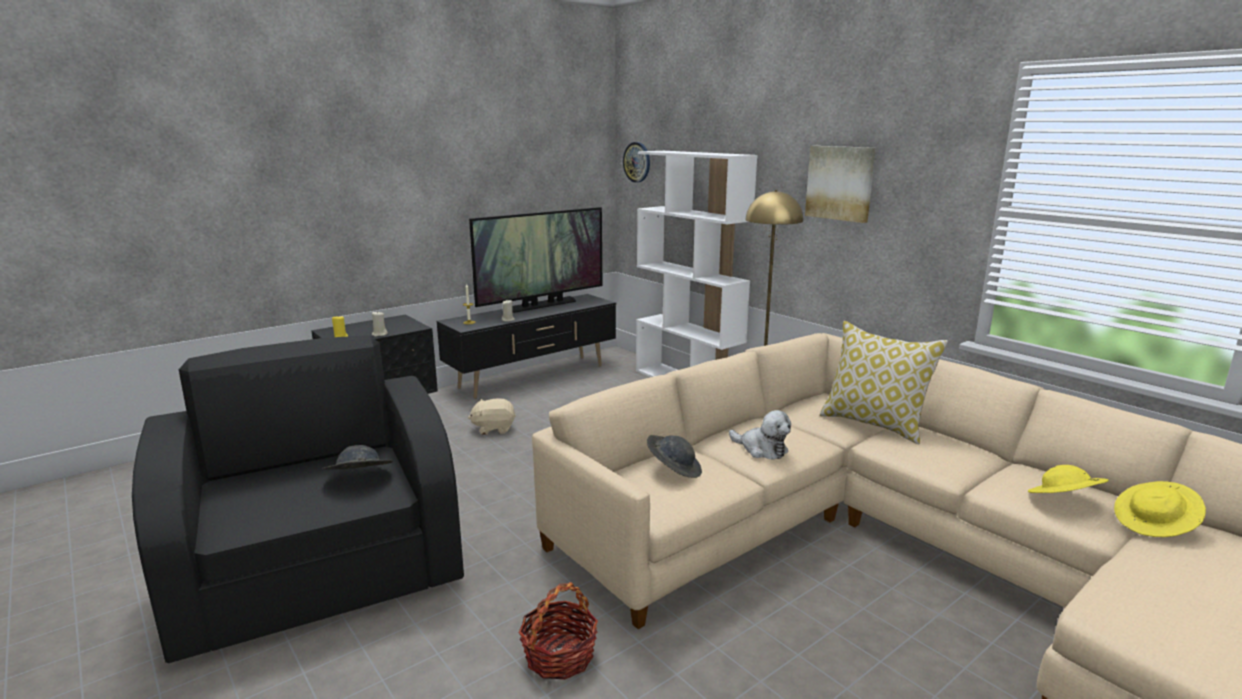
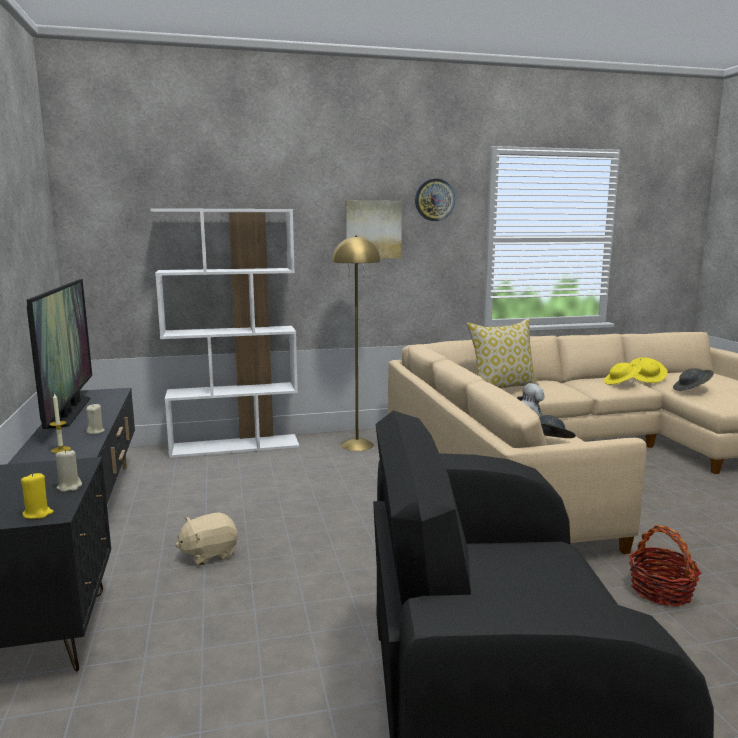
camera: 65 degrees left, 5 degrees down
grey hat [322,445,393,470] -> grey hat moved to [673,368,714,391]
beige plush toy [468,399,516,435] -> beige plush toy turned 45 degrees clockwise [175,512,238,566]
wall clock [623,142,650,183] -> wall clock moved to [415,179,455,221]

